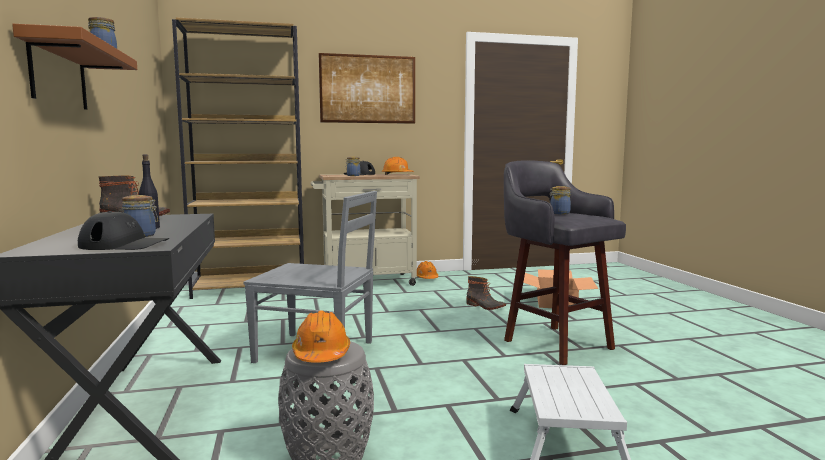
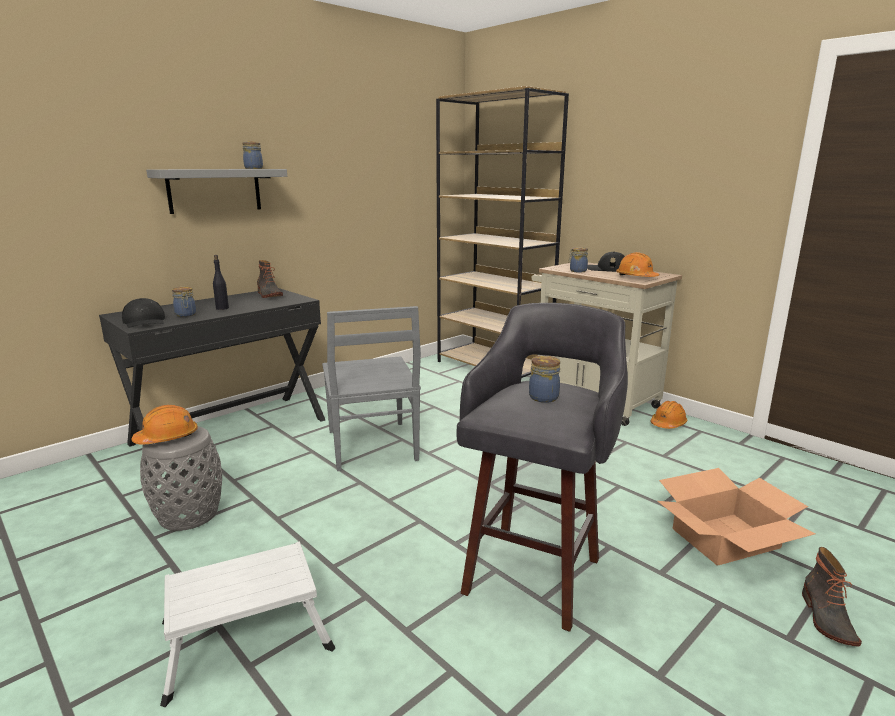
camera: 60 degrees right, 10 degrees up
brown shelf [12,24,137,110] -> grey shelf [146,169,287,214]
picture [319,53,415,124] -> none
boot [466,276,506,310] -> boot moved to [802,547,862,646]

